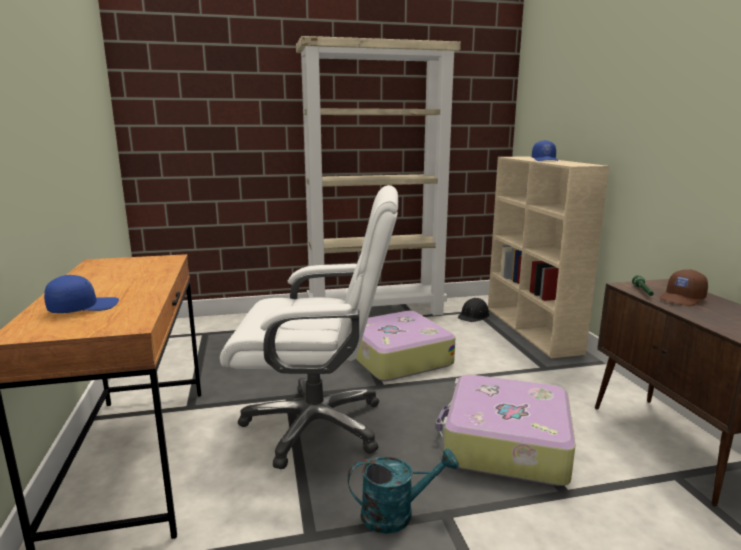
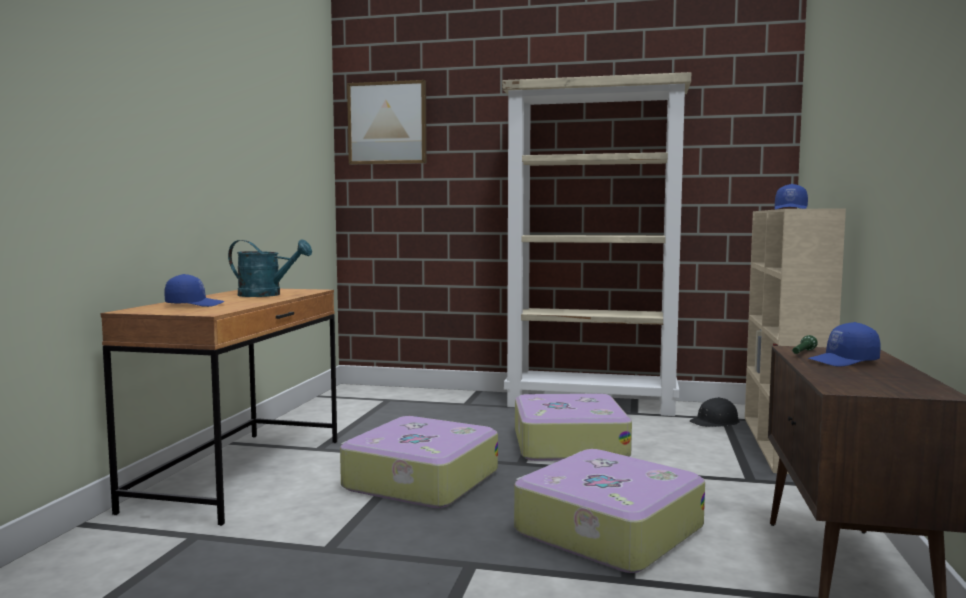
camera: 25 degrees right, 10 degrees down
white office chair [220,185,398,469] -> suitcase [340,416,498,508]
turquoise watering can [348,448,459,534] -> turquoise watering can moved to [228,239,312,297]
brown cap [660,269,708,306] -> blue cap [808,322,881,366]
none -> picture [347,80,427,165]

